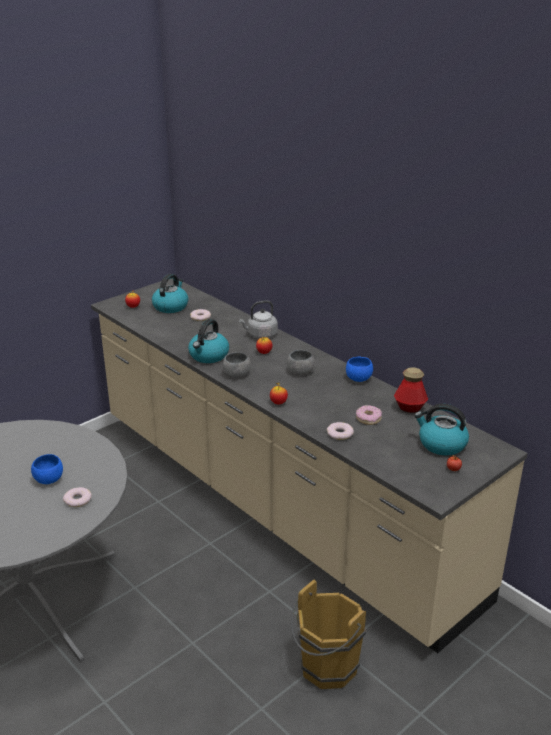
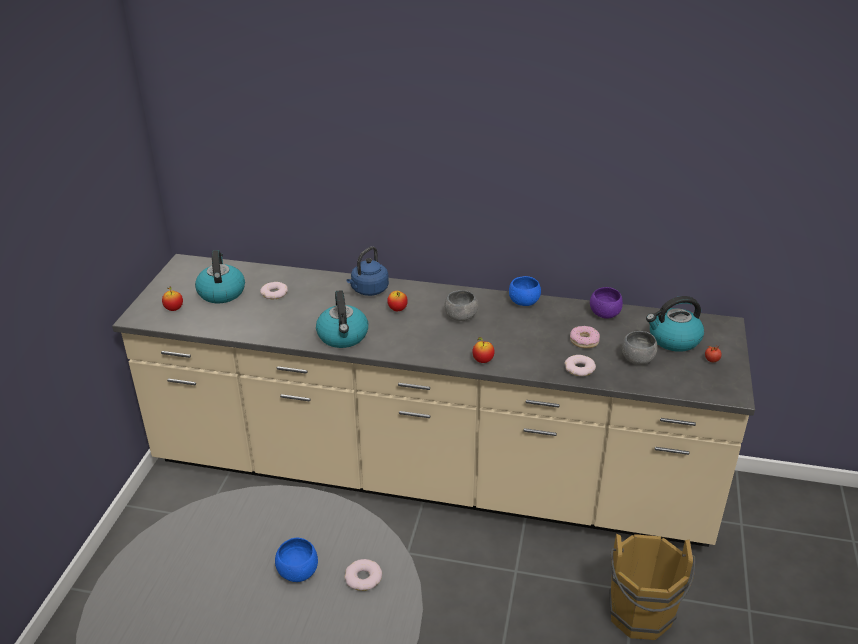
camera: 35 degrees left, 5 degrees up
grey bowl [223,352,251,377] -> grey bowl moved to [622,331,657,365]
grey kettle [239,300,278,339] -> blue kettle [346,246,389,296]
bottle [394,367,428,413] -> purple bowl [590,287,623,319]

